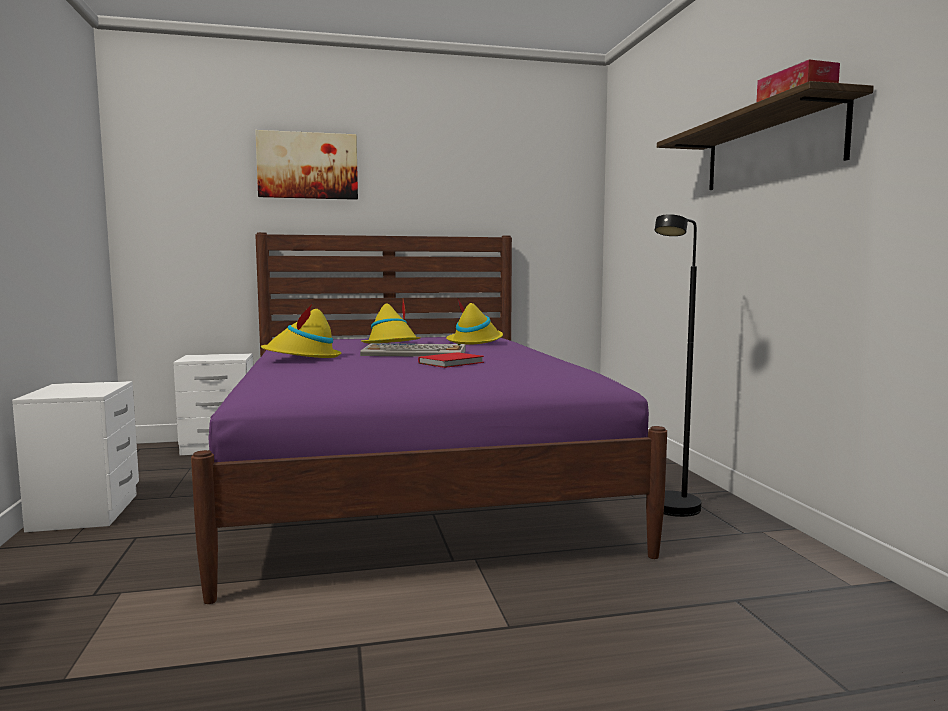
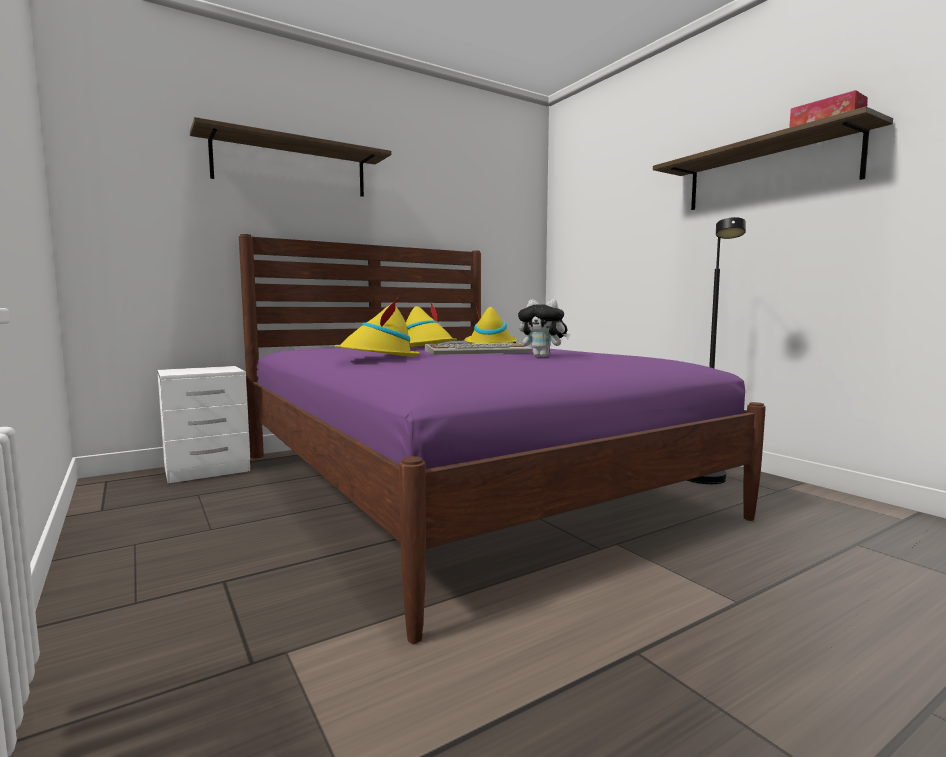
camera: 20 degrees left, 0 degrees up
white nightstand [12,381,139,532] -> none
picture [255,130,358,200] -> shelf [190,117,391,197]
red book [418,352,484,368] -> plush toy [518,299,570,357]

